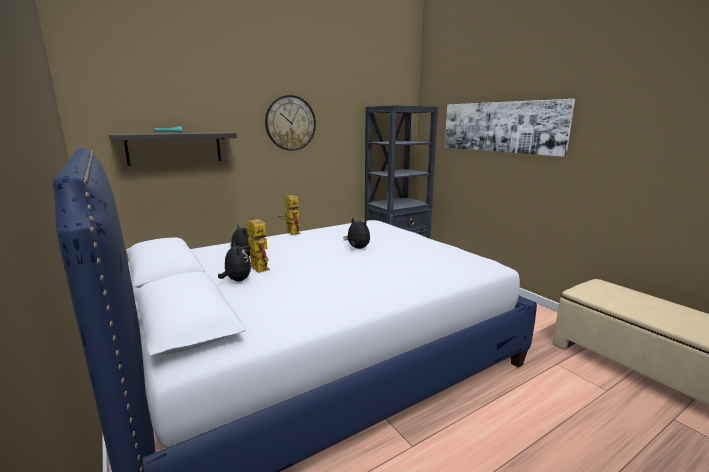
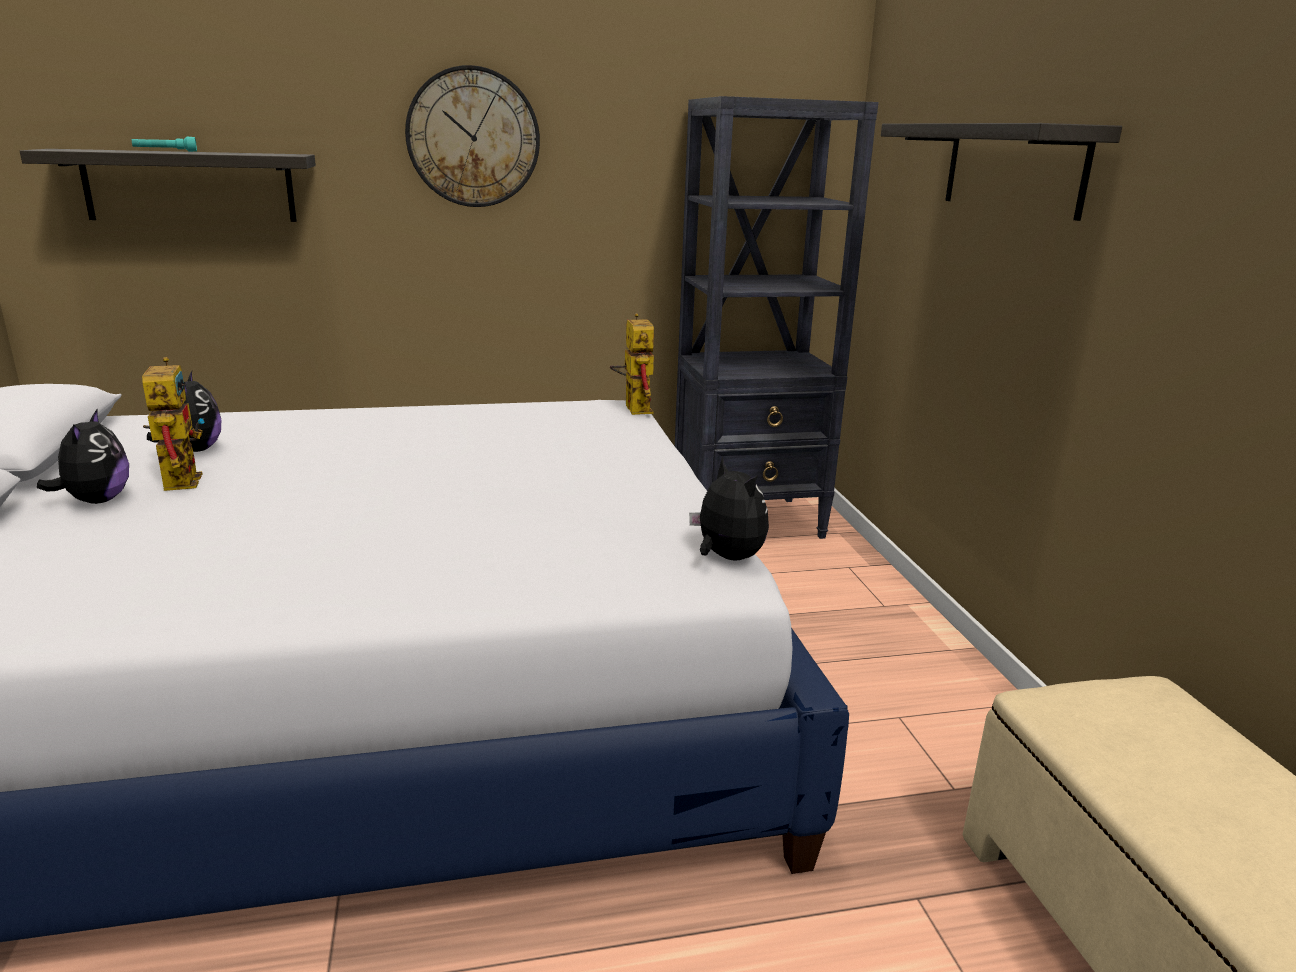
camera: 20 degrees right, 5 degrees up
toy robot [278,193,301,235] -> toy robot moved to [610,313,654,415]
plush toy [343,217,370,249] -> plush toy moved to [689,457,769,561]
picture [444,99,575,157] -> shelf [881,123,1122,221]

